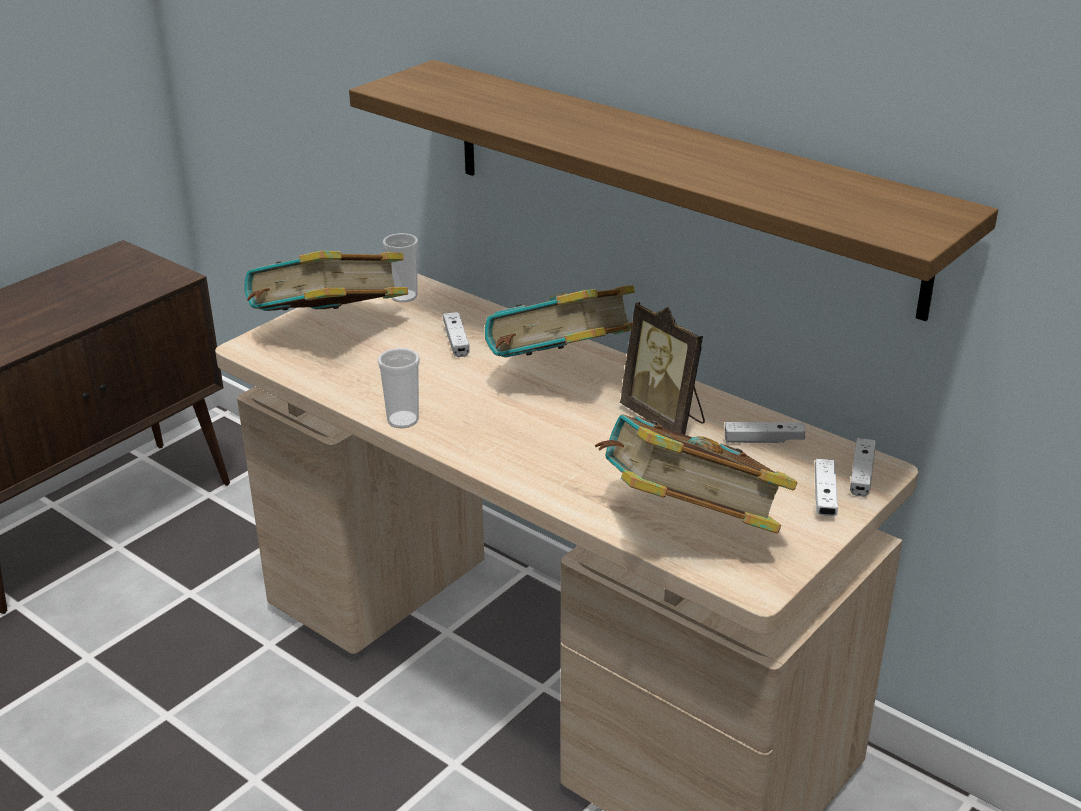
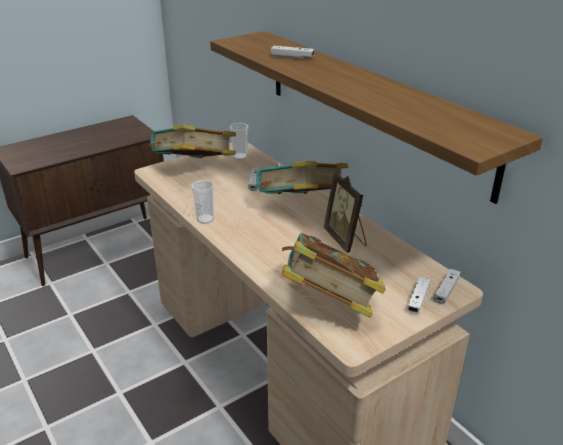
camera: 15 degrees right, 0 degrees up
white game controller [725,422,805,443] -> white game controller moved to [271,46,314,59]

